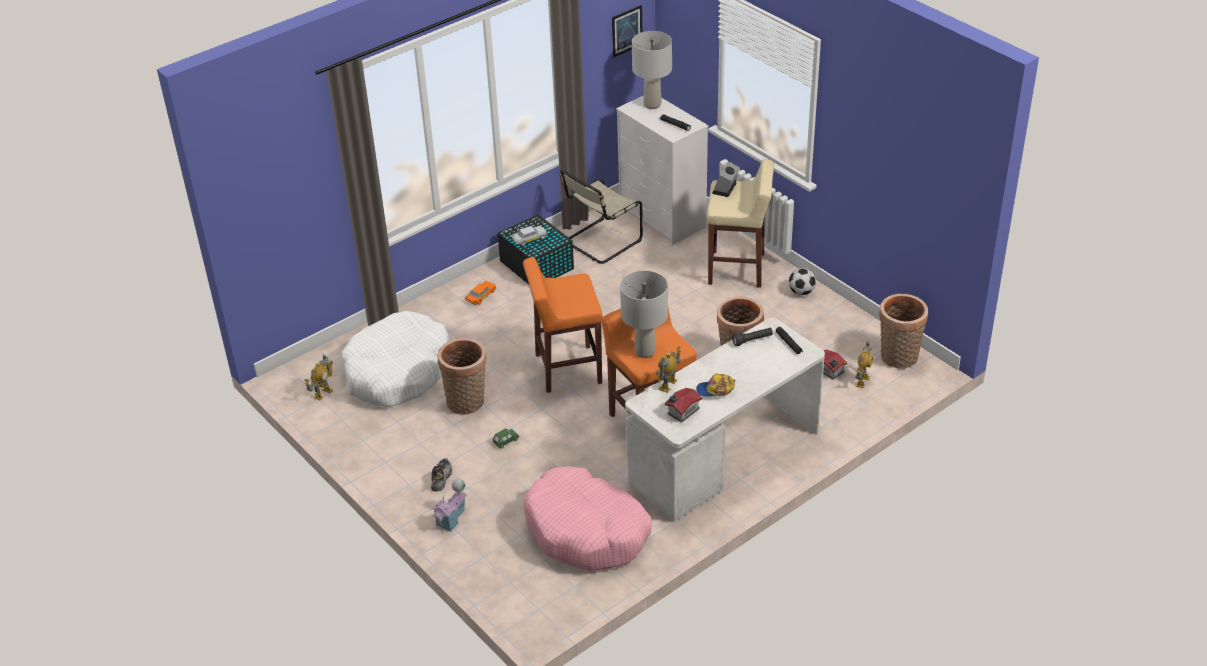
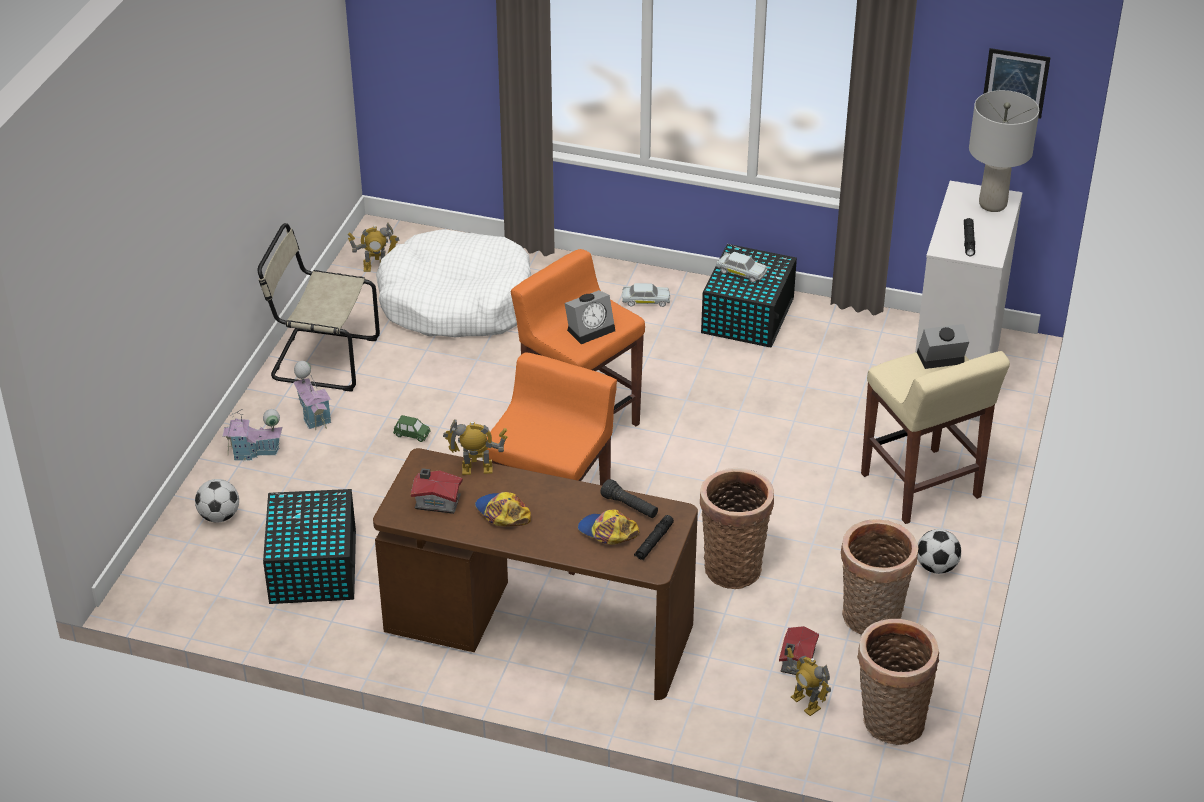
camera: 55 degrees right, 0 degrees up
shoe [431,458,452,491] -> toy house [293,361,331,430]
basket [438,338,487,415] -> basket moved to [841,519,918,635]
orange toy car [465,281,496,305] -> white toy car [622,283,670,307]
pink dog bed [523,466,652,571] -> black storage box [263,489,356,604]
beige chair [560,170,643,264] -> beige chair moved to [258,223,380,392]
grey table lamp [620,271,668,358] -> none
white desk [625,318,825,521] -> brown desk [373,448,698,700]
toy robot [855,342,873,388] -> toy robot turned 60 degrees clockwise [786,648,831,716]
none -> football [195,479,239,523]
none -> alarm clock [565,290,615,344]
none -> cap [578,510,640,545]

